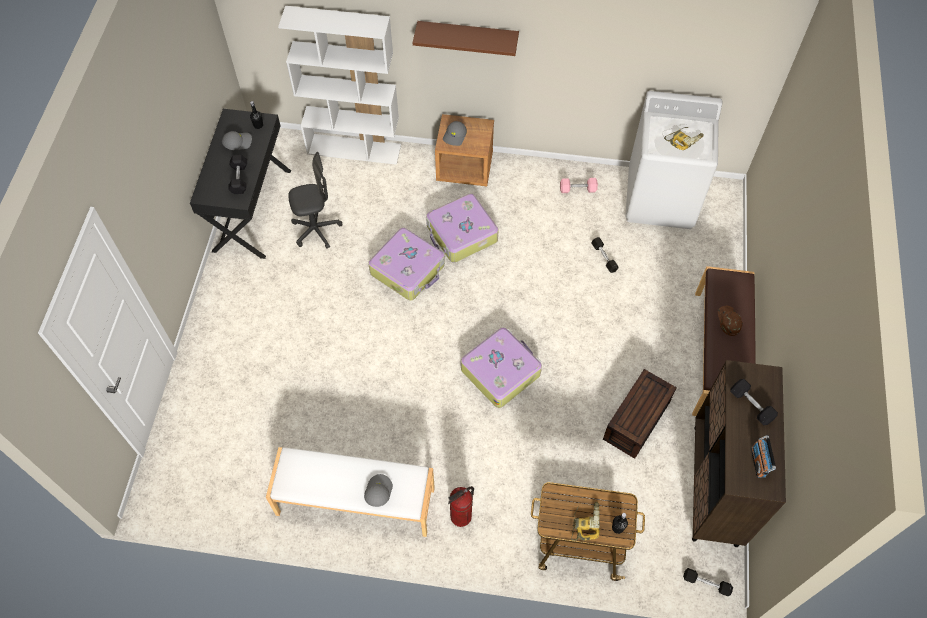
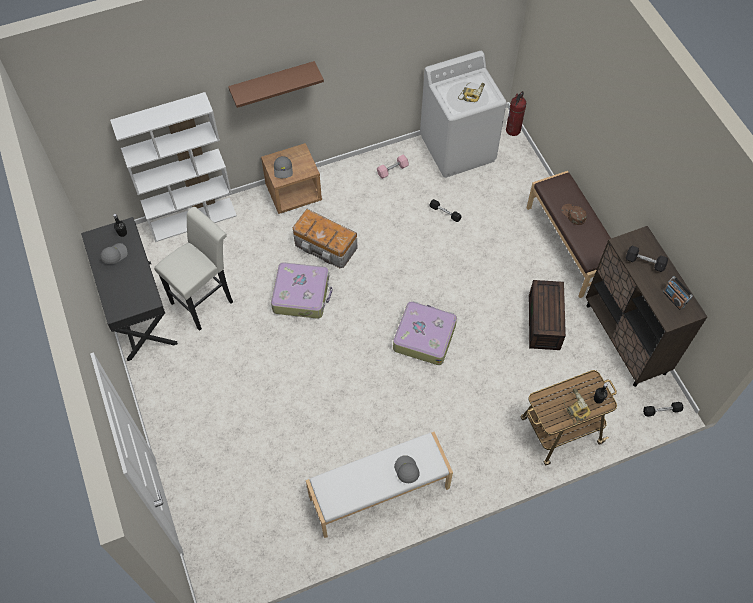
camera: 30 degrees left, 0 degrees up
black dumbbell [228,155,247,194] -> none
grey office chair [288,152,342,249] -> white stool [154,207,233,331]
suitcase [426,194,499,263] -> storage box [293,209,357,268]
fire extinguisher [448,486,474,527] -> fire extinguisher moved to [506,91,526,136]

